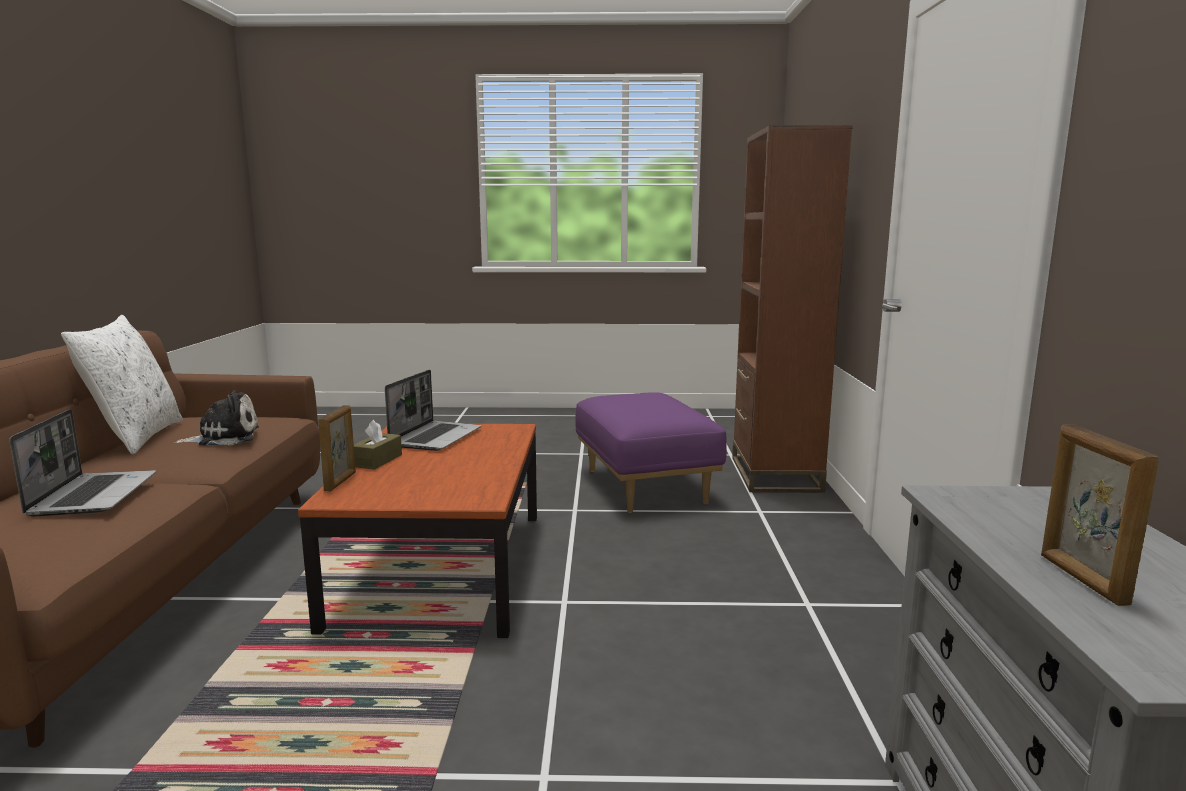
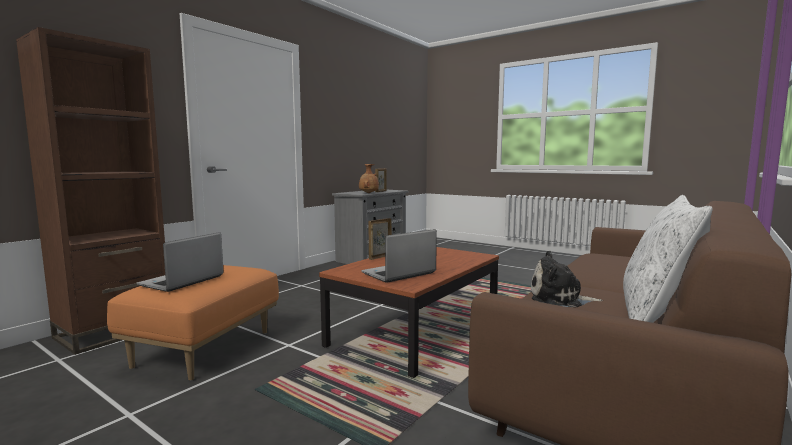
camera: 145 degrees left, 5 degrees down
laptop [9,409,156,517] -> laptop moved to [137,232,224,292]
picture frame [318,405,356,491] -> picture frame moved to [369,218,391,260]
brown tissue box [354,420,402,470] -> none
purple ottoman [575,392,727,513] -> orange ottoman [107,265,279,381]
none -> brown vase [359,164,379,193]

